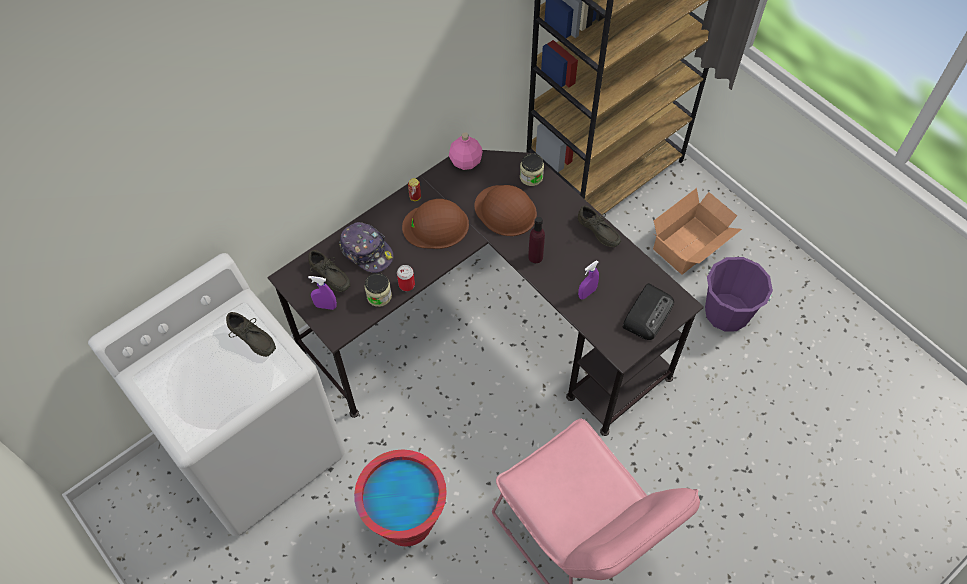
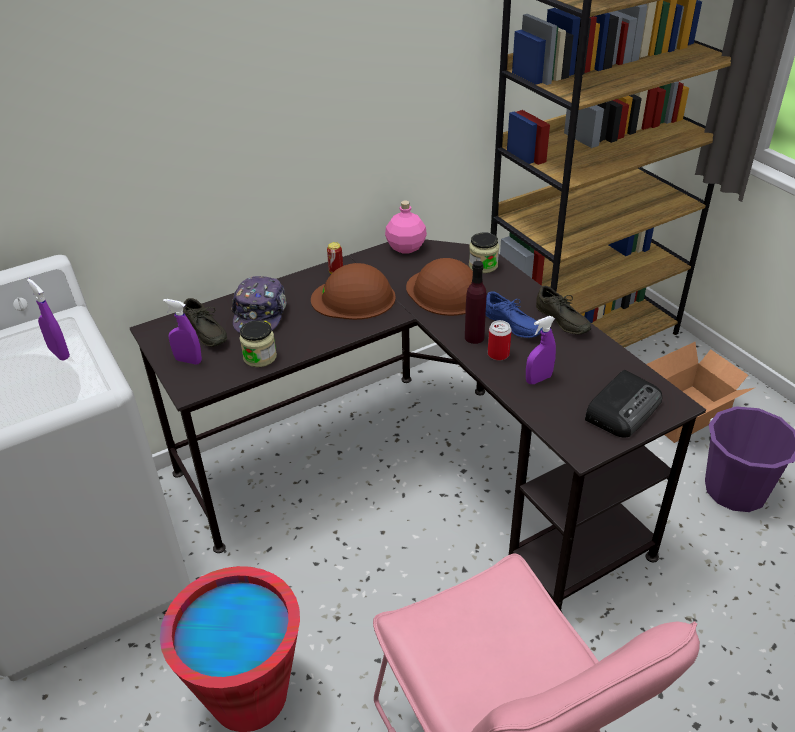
camera: 10 degrees right, 20 degrees down
grey shoe [226,312,276,357] -> purple spray bottle [27,279,70,360]
cap [339,222,394,273] -> cap turned 45 degrees clockwise [231,276,287,333]
can [397,265,415,291] -> can moved to [488,320,512,360]
none -> blue shoe [486,292,543,338]

